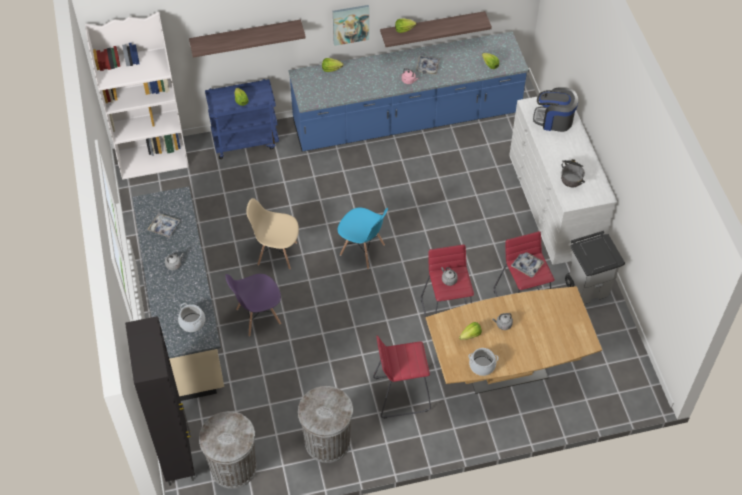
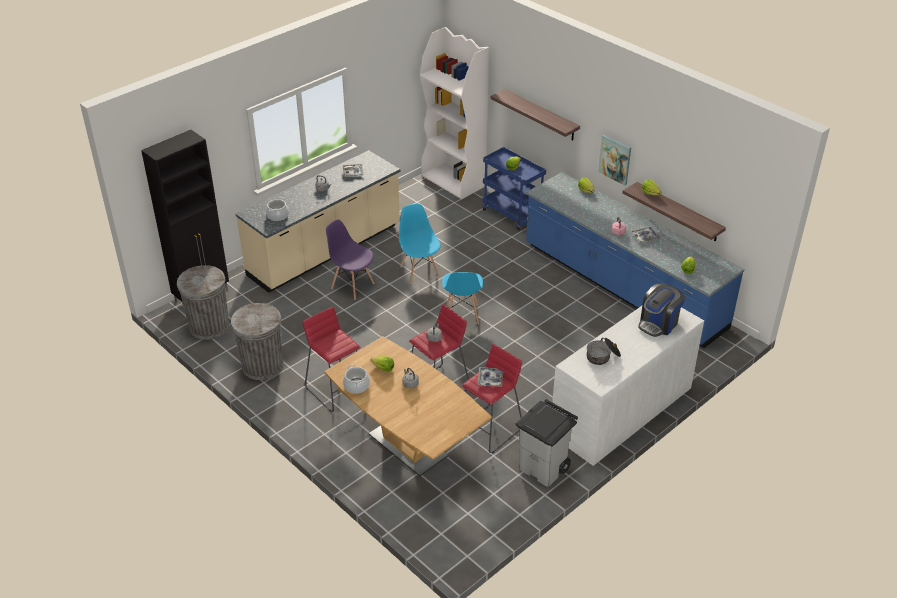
camera: 60 degrees right, 15 degrees down
beige chair [246,198,299,270] -> blue chair [399,204,441,284]
coffee machine [533,87,578,132] -> coffee machine turned 120 degrees counterclockwise [638,283,685,337]

